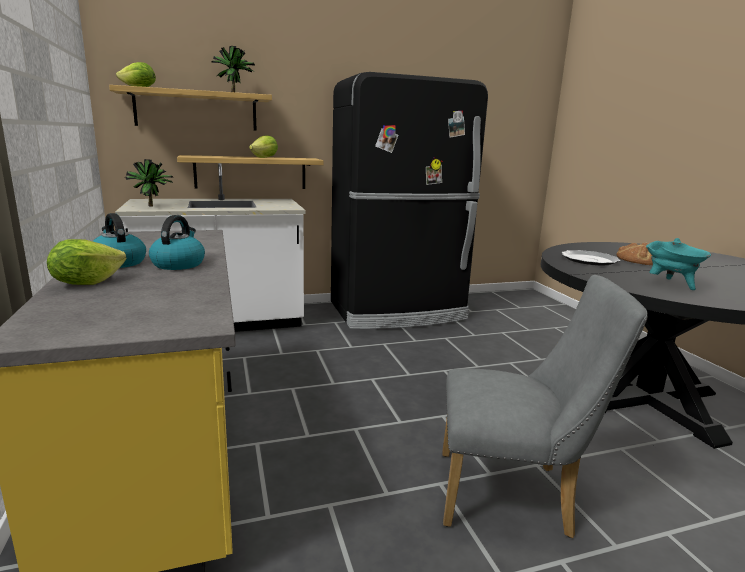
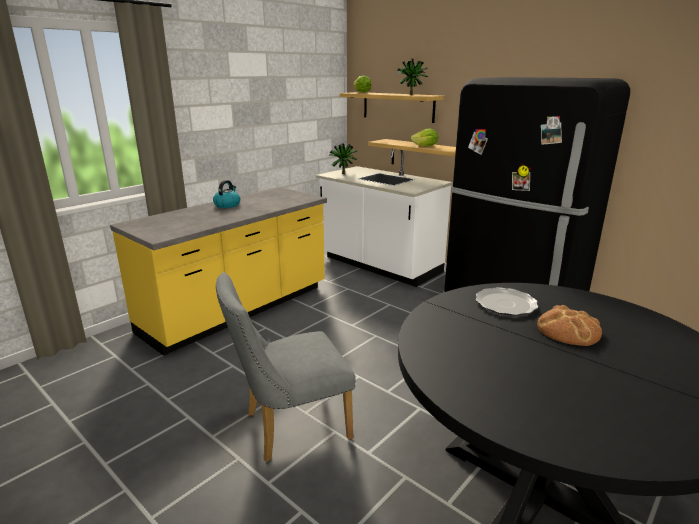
camera: 60 degrees right, 5 degrees up
lettuce [47,239,126,285] -> none
kettle [149,215,205,270] -> none
grey chair [442,275,648,538] -> grey chair turned 90 degrees clockwise [216,272,355,462]
turquoise cooking pot [646,238,711,290] -> none

